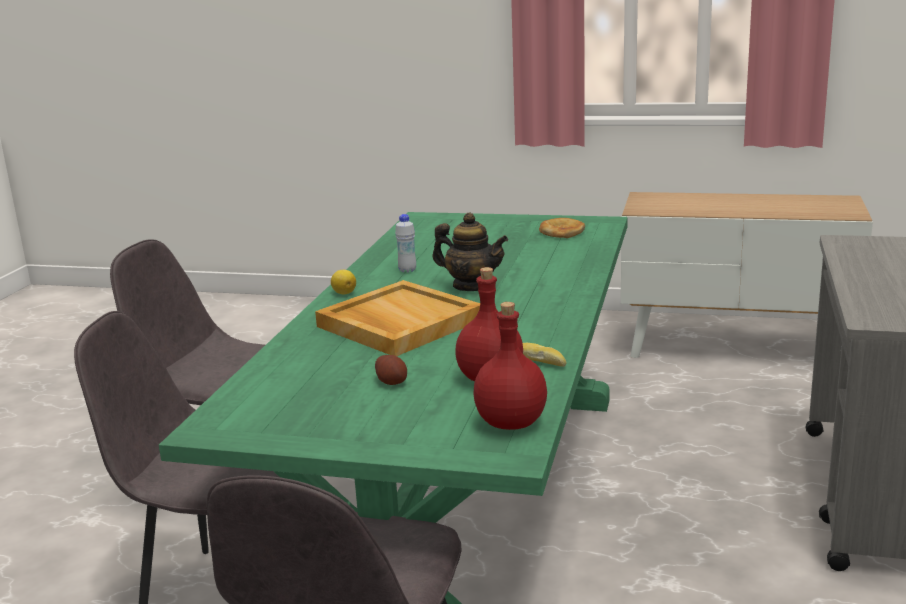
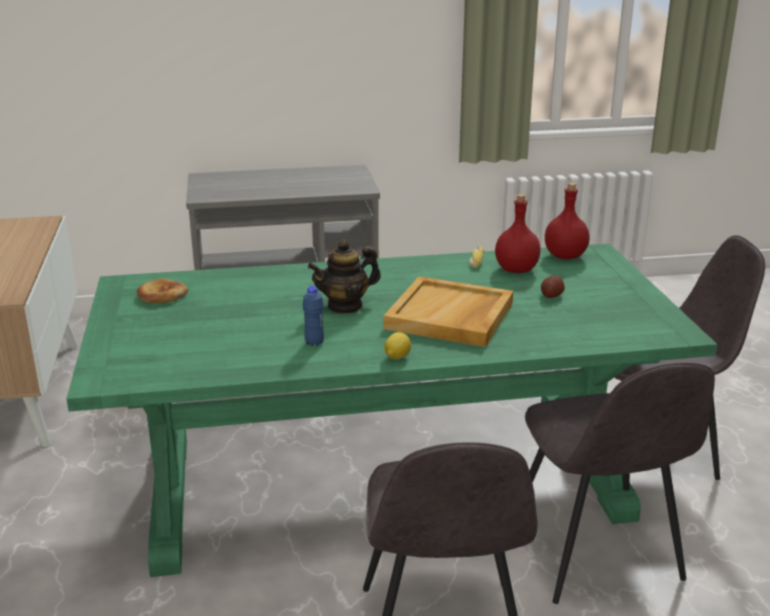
camera: 115 degrees left, 5 degrees up
white bottle [395,214,416,273] -> blue bottle [303,286,324,346]
teapot [432,213,508,291] -> teapot turned 120 degrees counterclockwise [308,239,381,314]

